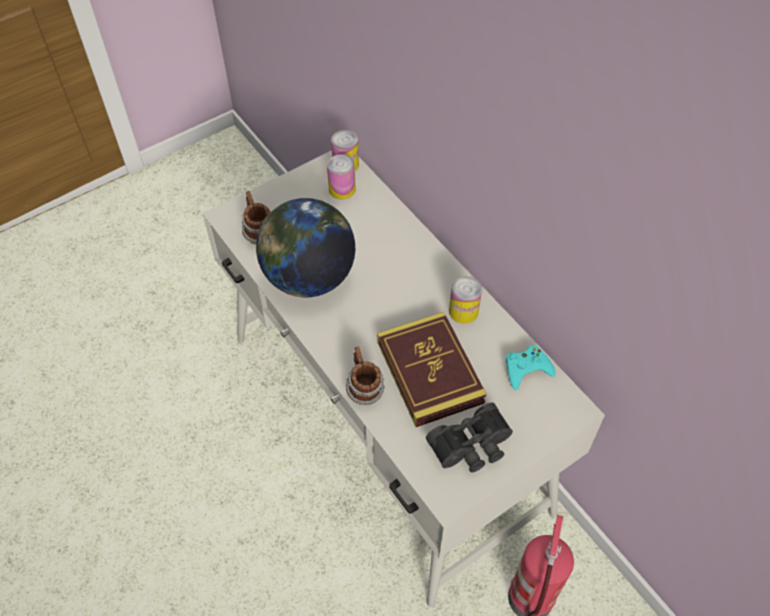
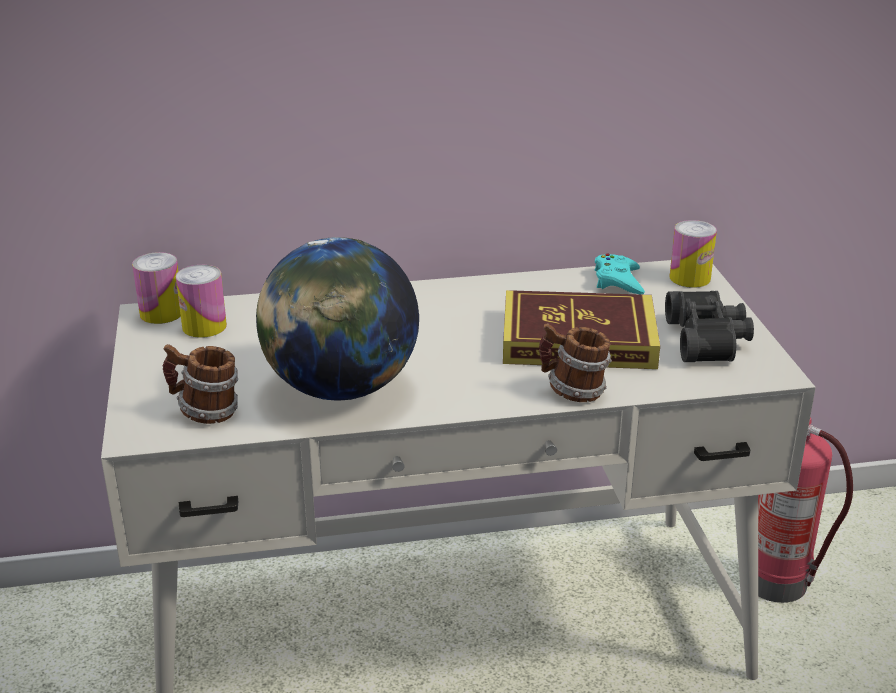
camera: 65 degrees left, 25 degrees down
can [449,276,482,324] -> can moved to [670,220,717,288]

